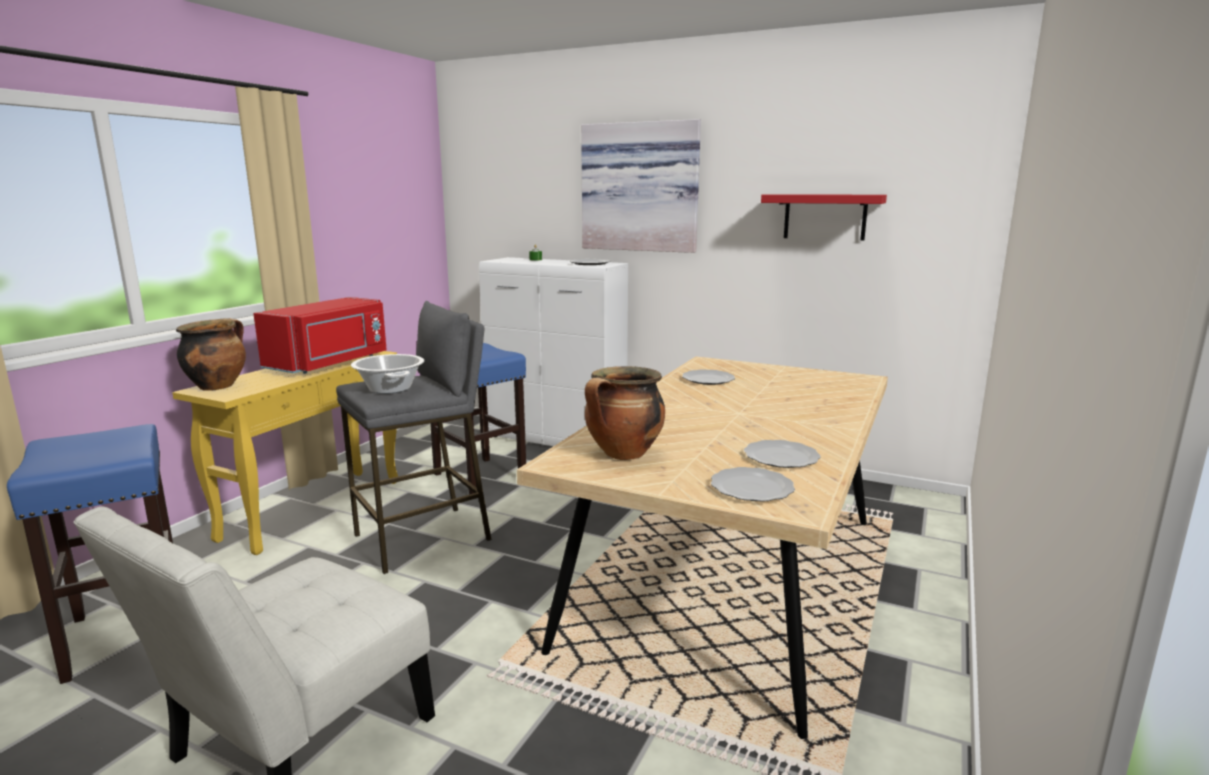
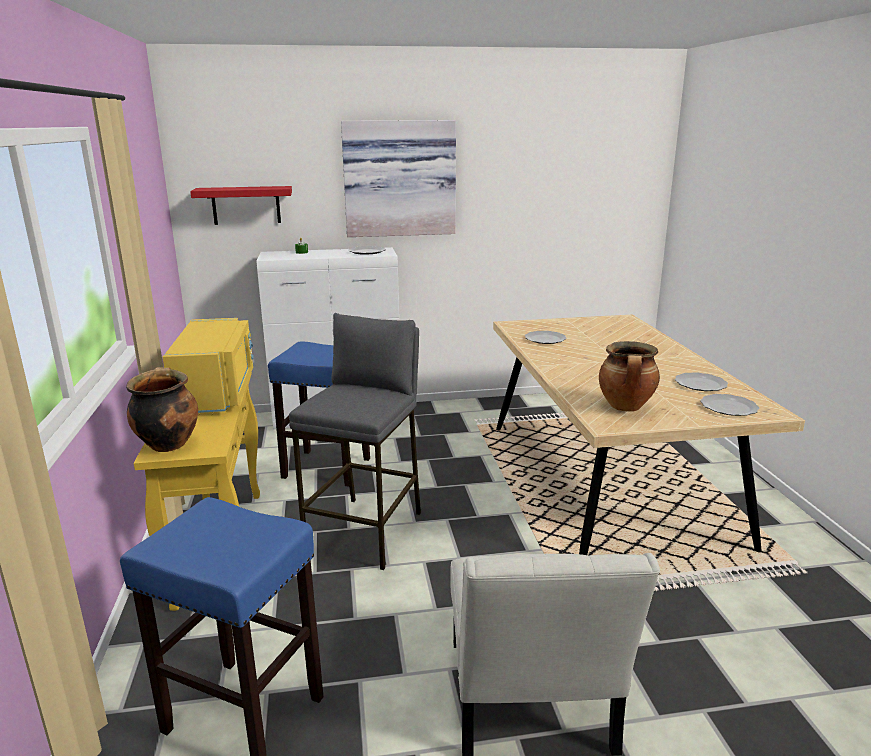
camera: 35 degrees left, 5 degrees up
red microwave [253,297,387,374] -> yellow microwave [162,318,254,413]
cooking pot [351,354,424,394] -> none
red shelf [761,194,887,241] -> red shelf moved to [190,186,292,225]

